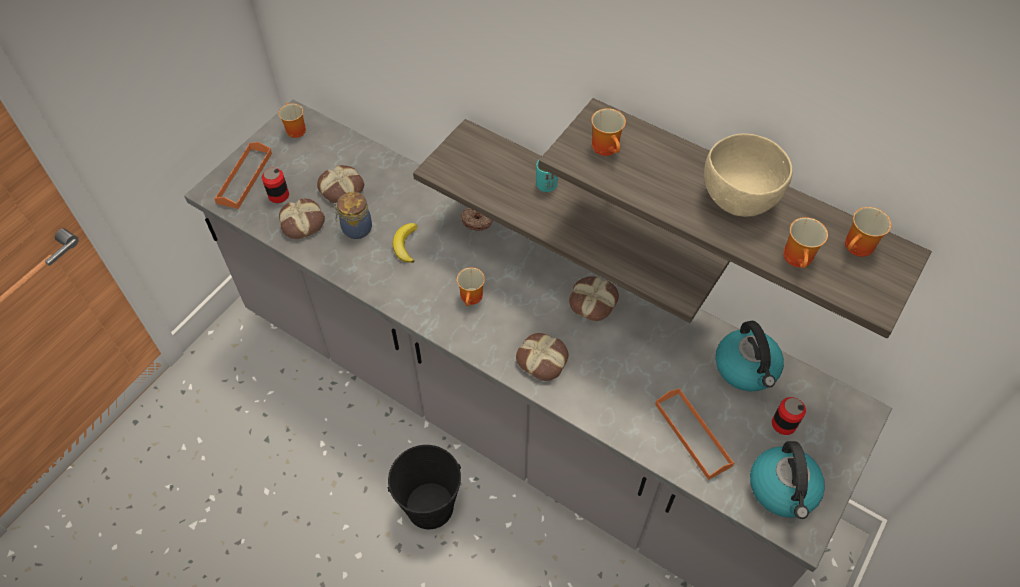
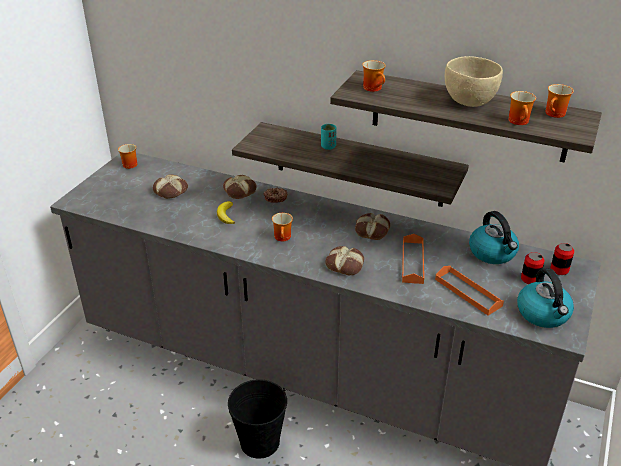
camera: 10 degrees left, 20 degrees down
orange tray [214,142,272,209] -> orange tray moved to [402,234,424,284]
can [262,168,289,203] -> can moved to [550,243,574,275]
bread [279,199,325,239] -> bread moved to [223,175,257,199]
jar [333,192,372,239] -> none

